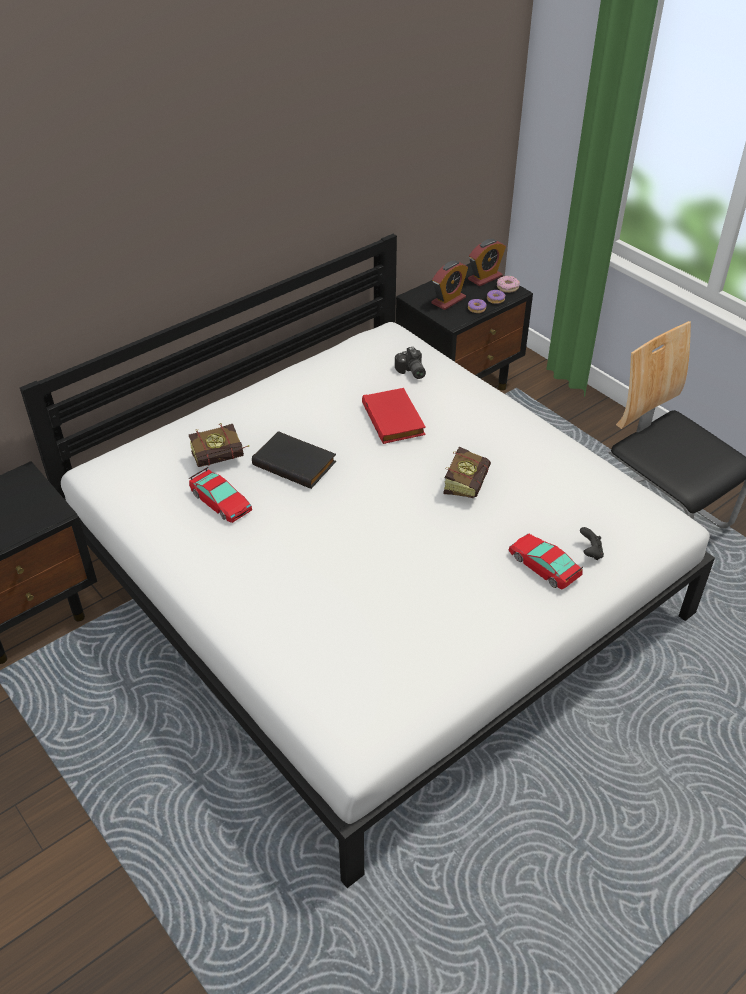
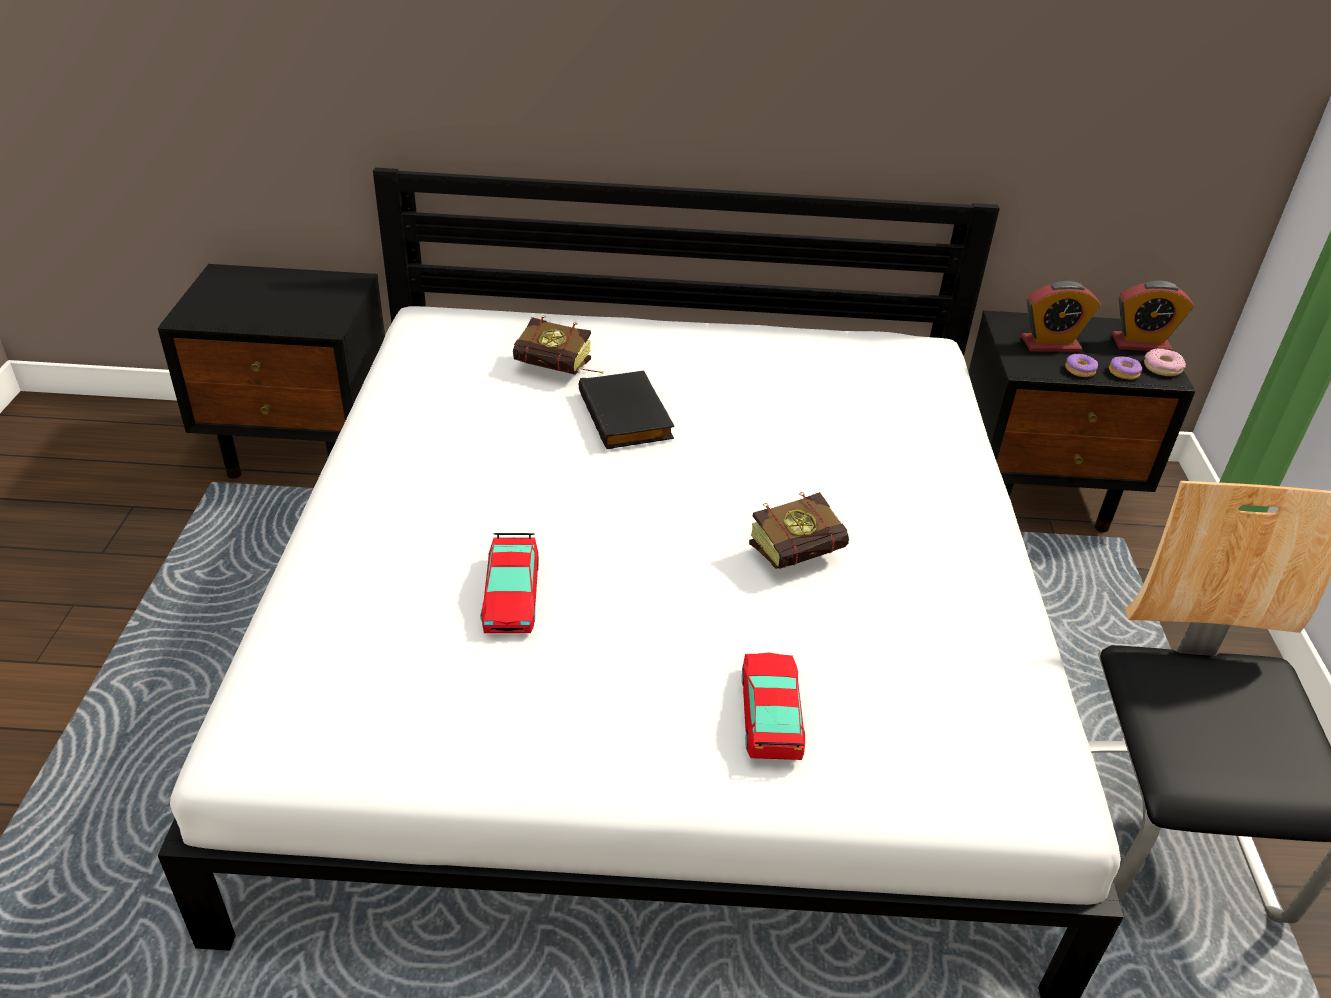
camera: 40 degrees right, 5 degrees down
toy car [189,467,252,523] -> toy car moved to [480,533,539,633]
red book [362,388,426,444] -> none
camera [395,347,426,379] -> none
black game controller [580,527,604,560] -> none

